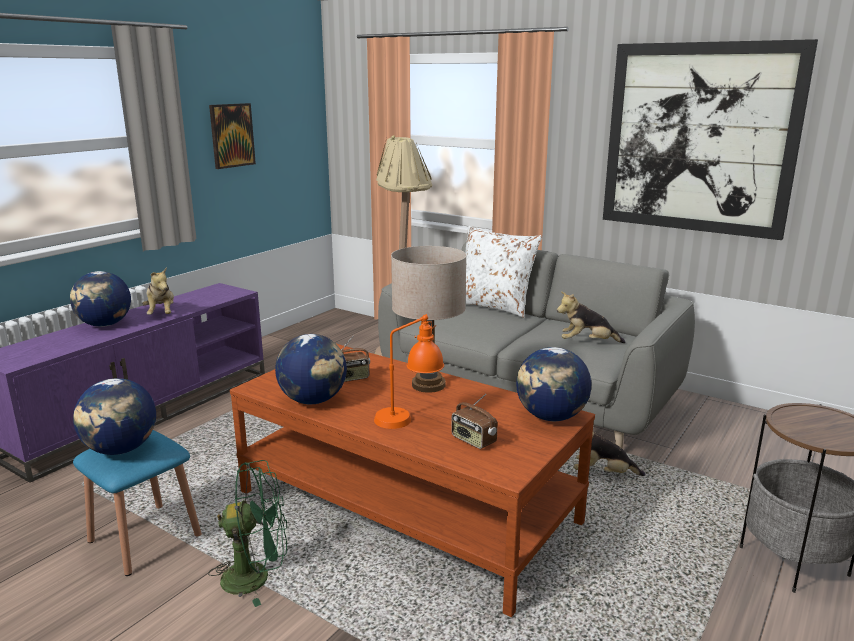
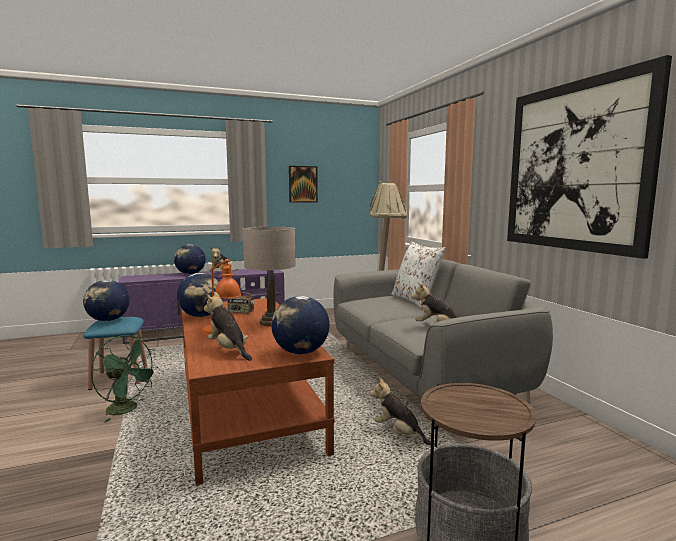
camera: 35 degrees right, 10 degrees down
radio [451,394,498,449] -> plush toy [204,292,252,361]

